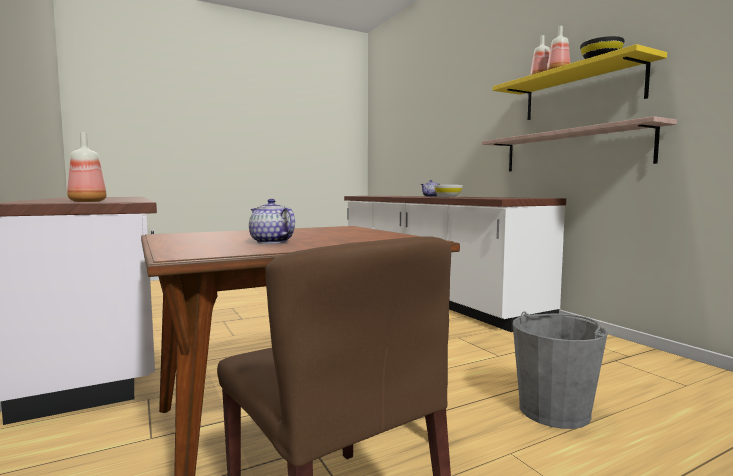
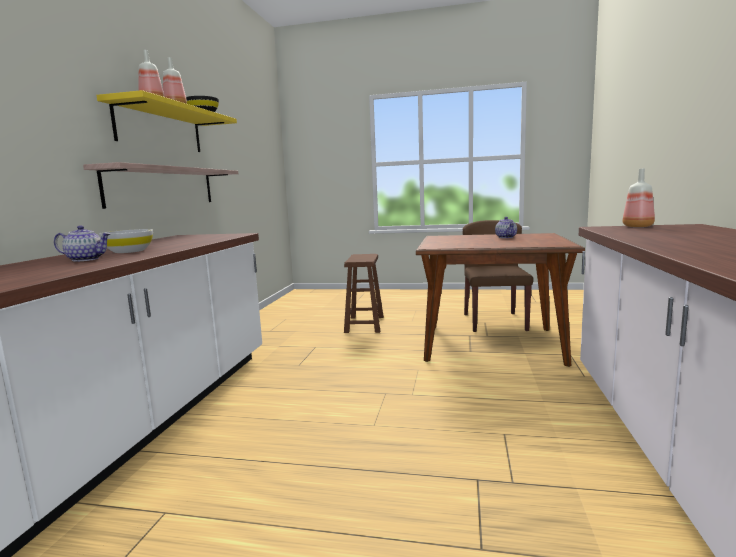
camera: 140 degrees left, 5 degrees up
grey bucket [513,311,608,429] -> brown stool [344,254,384,333]

